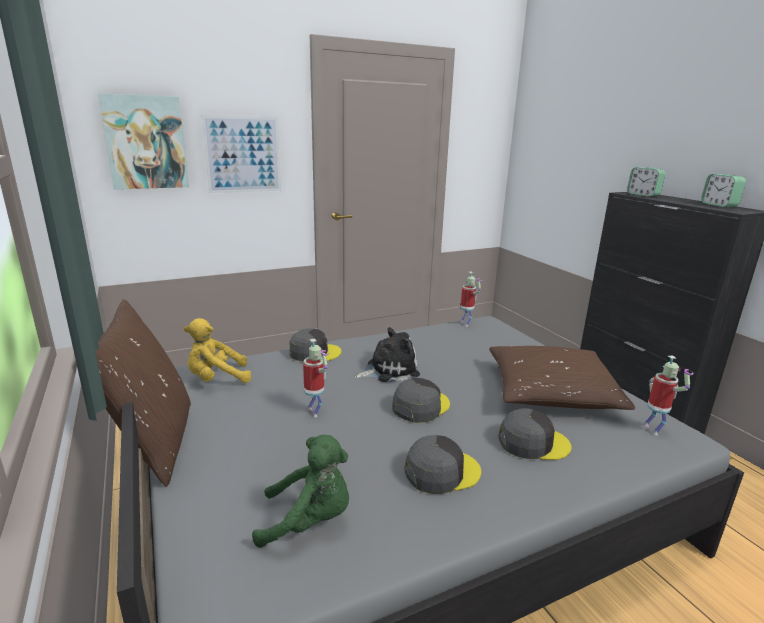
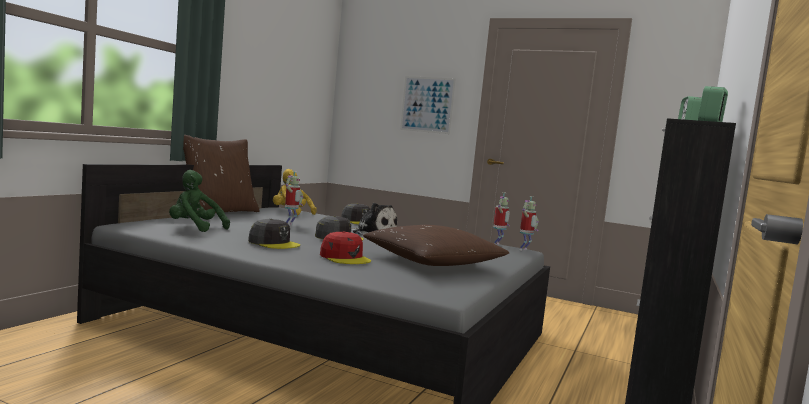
camera: 50 degrees right, 15 degrees down
picture [98,93,189,189] -> none
green plush toy [252,435,349,548] -> green plush toy turned 150 degrees clockwise [169,170,230,232]
grey cap [499,408,571,460] -> red cap [320,231,371,264]
toy robot [644,356,694,436] -> toy robot moved to [520,196,539,251]

